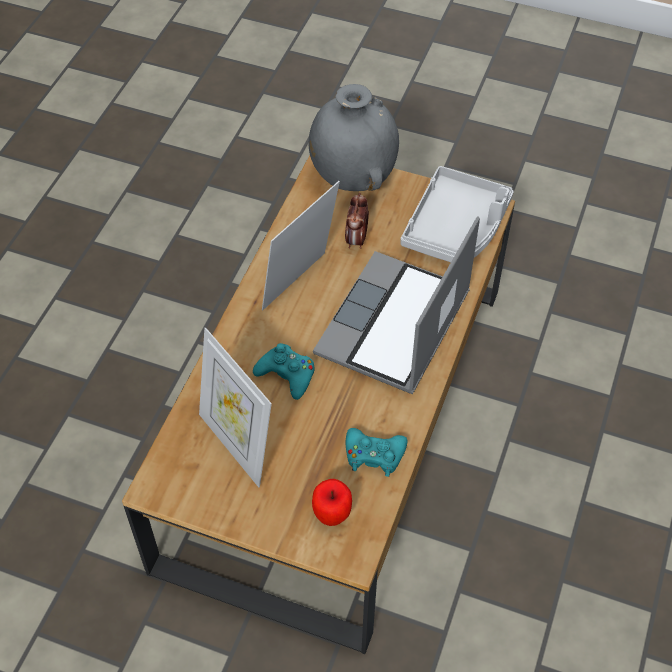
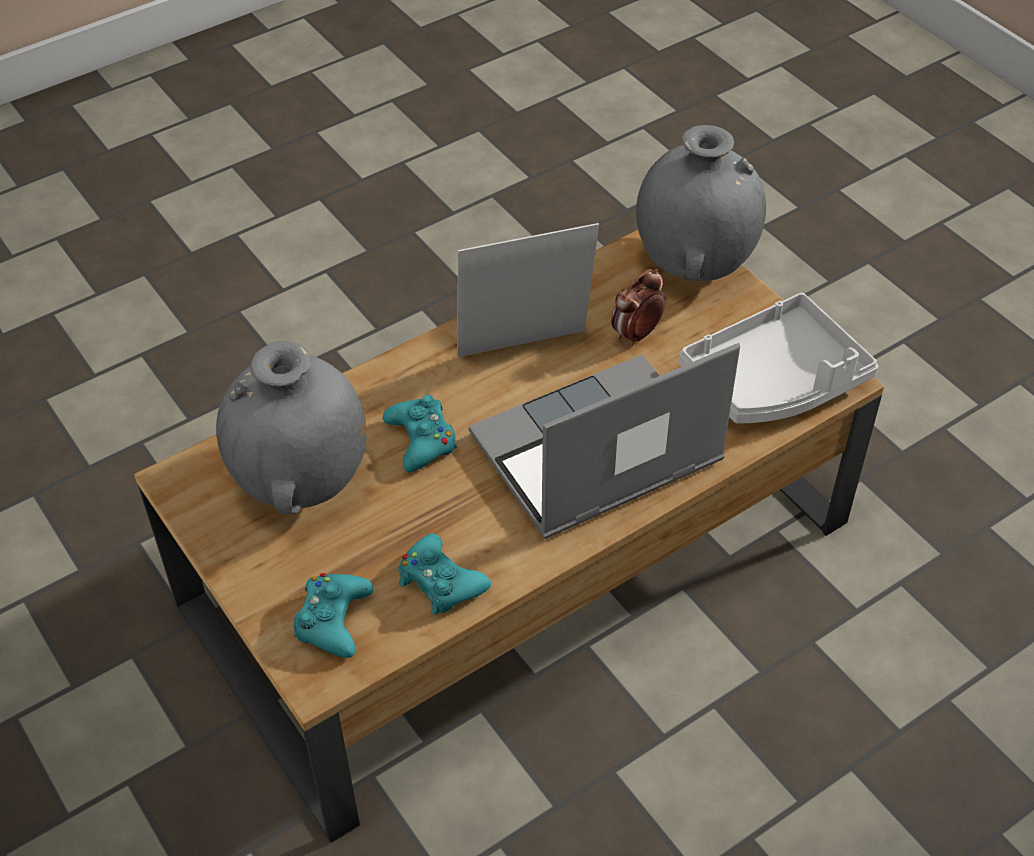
camera: 35 degrees right, 5 degrees down
picture frame [199,327,272,487] -> grey vase [216,341,366,514]
apple [312,479,352,526] -> turquoise game controller [294,573,373,658]

